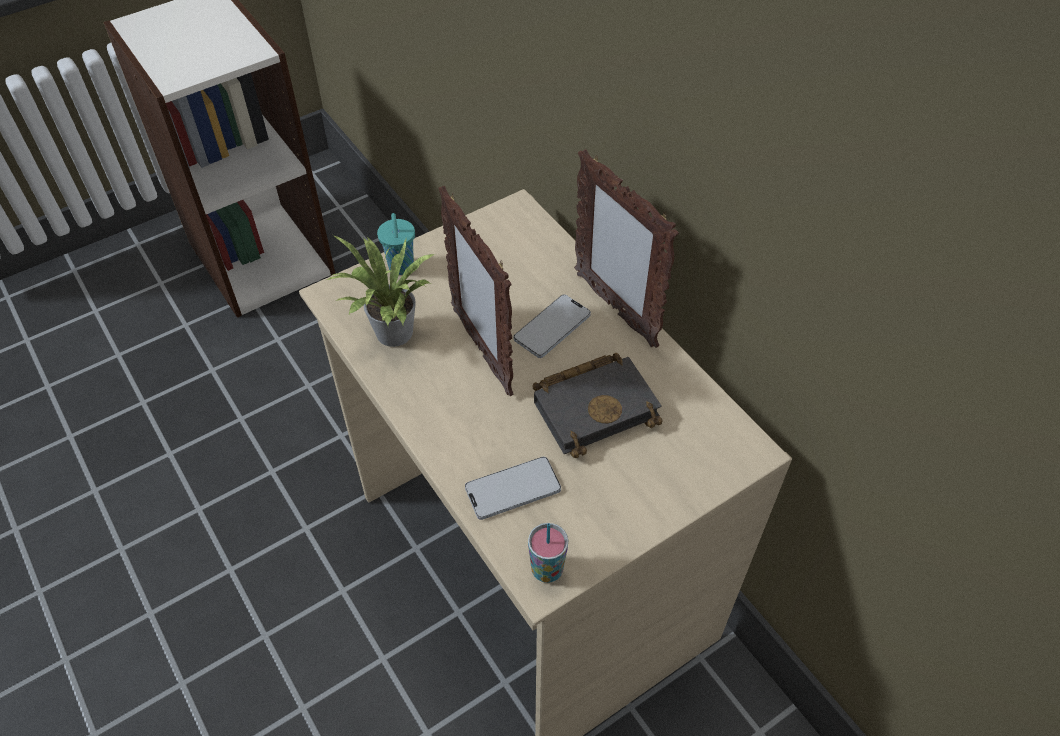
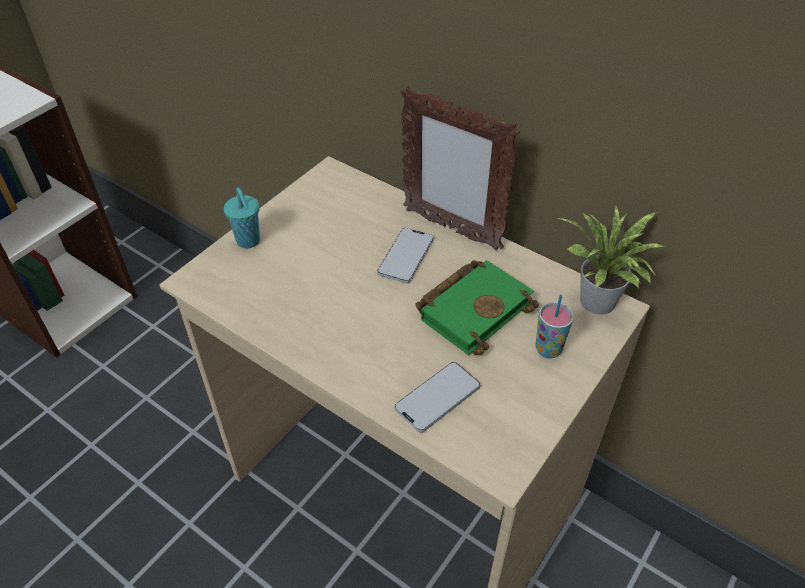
camera: 20 degrees left, 5 degrees down
potted plant [327,235,435,347] -> potted plant moved to [557,206,664,314]
picture frame [438,186,514,396] -> none
cup [528,523,568,583] -> cup moved to [536,295,574,359]
black book [533,353,662,458] -> green book [415,260,539,355]

